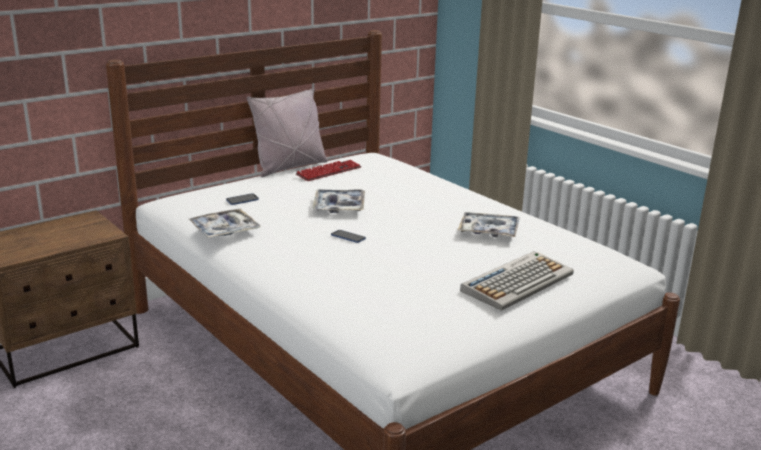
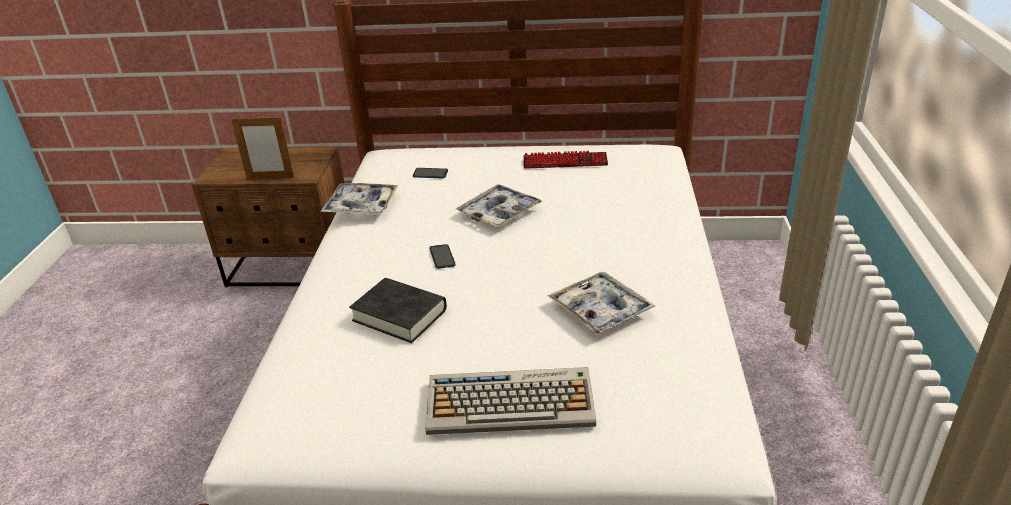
camera: 45 degrees right, 10 degrees up
purple pillow [247,88,328,177] -> none
none -> picture frame [231,116,294,179]
none -> black book [349,278,447,343]

